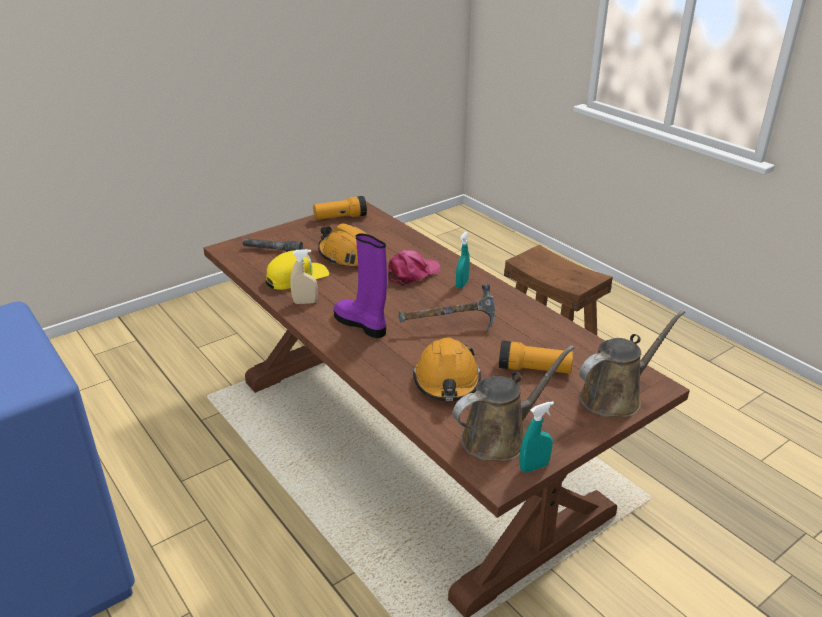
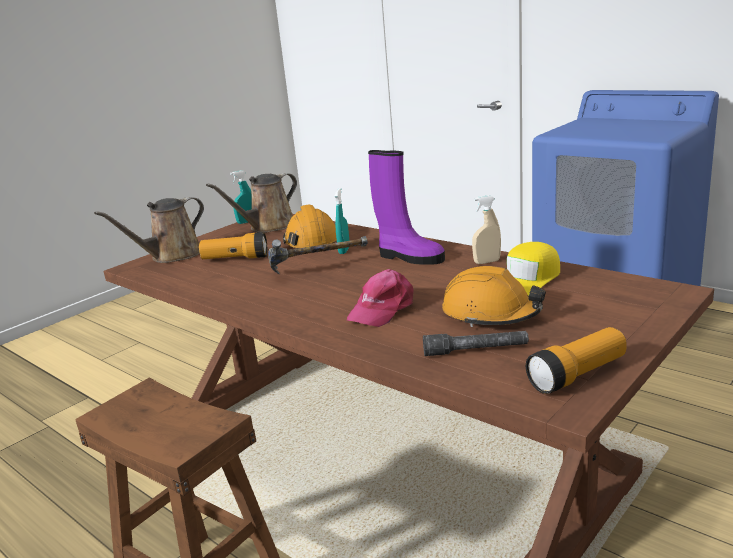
camera: 170 degrees right, 10 degrees down
grey flashlight [243,238,303,252] -> grey flashlight moved to [423,331,529,356]
turquoise spray bottle [456,232,470,289] -> turquoise spray bottle moved to [335,188,349,254]

